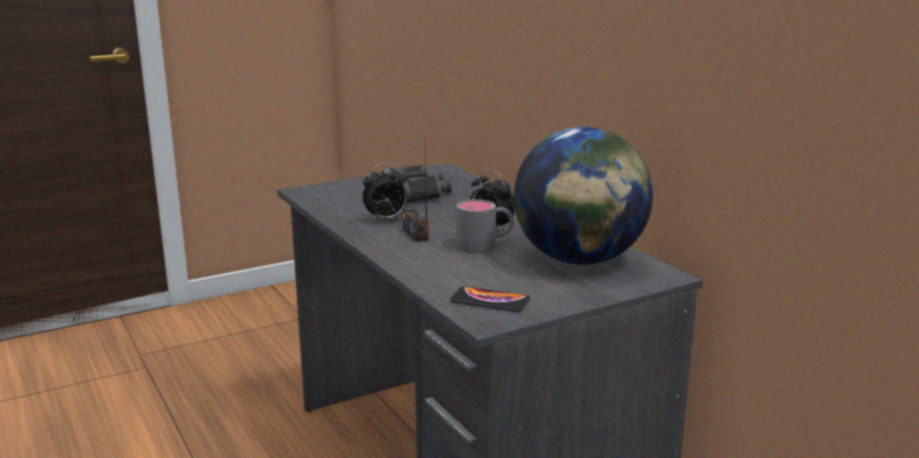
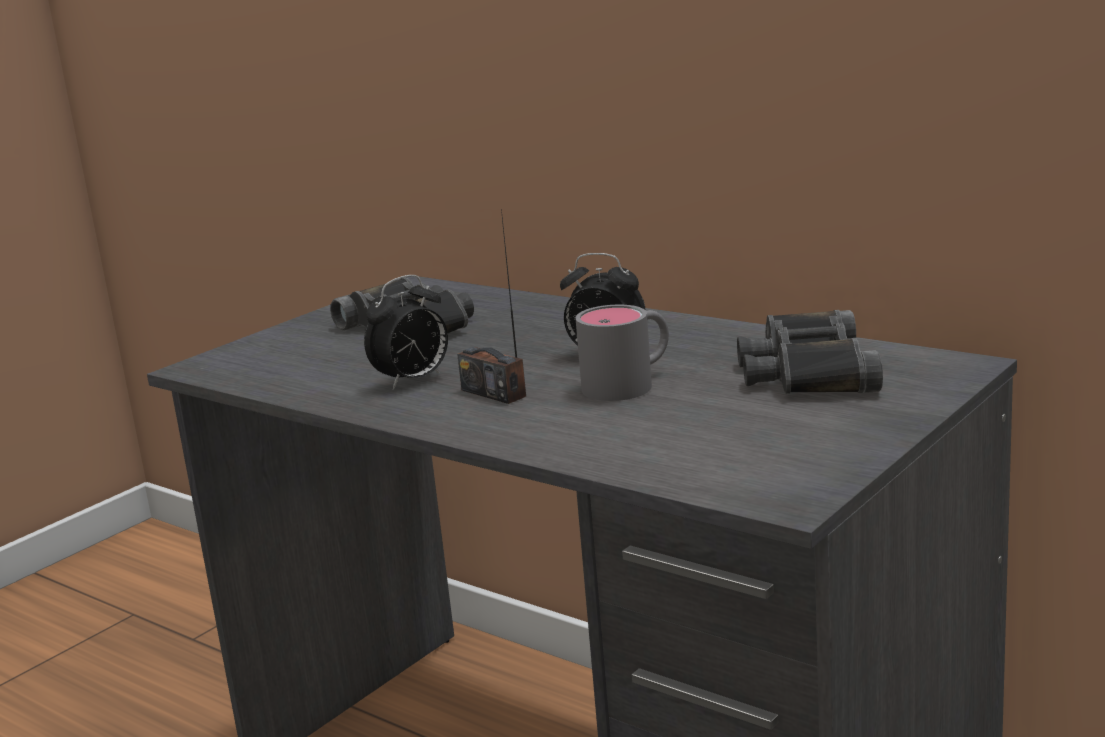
camera: 20 degrees left, 0 degrees up
phone [450,286,530,312] -> none
globe [514,127,653,265] -> black binoculars [737,310,883,394]

